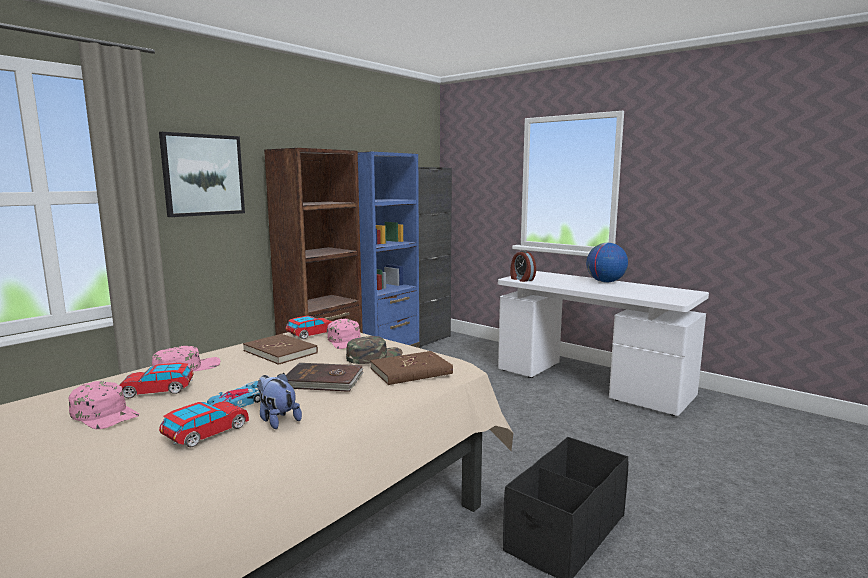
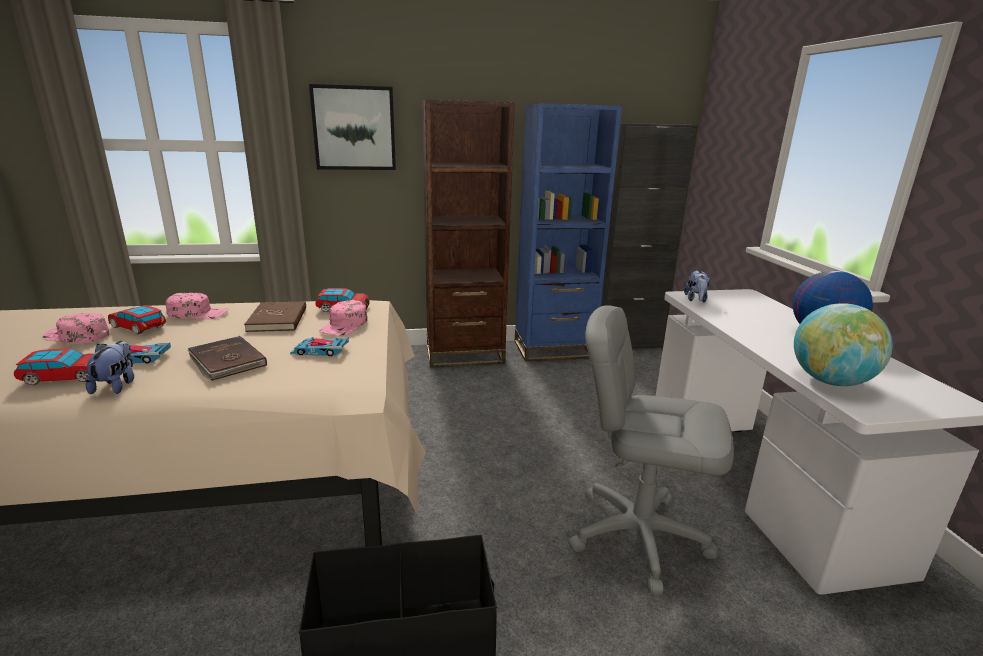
camera: 40 degrees right, 10 degrees up
pink cap [68,381,139,429] -> pink cap turned 120 degrees clockwise [43,313,110,344]
green cap [346,336,403,364] -> toy car [290,337,349,356]
brown book [370,351,453,385] -> none
alarm clock [510,251,536,282] -> plush toy [684,270,710,302]
none -> grey office chair [569,305,734,595]
none -> globe [794,303,893,386]

